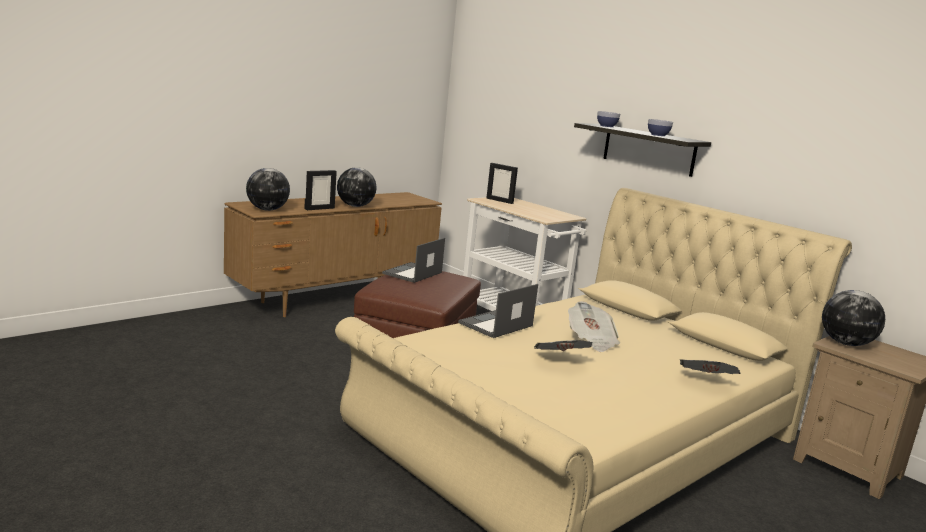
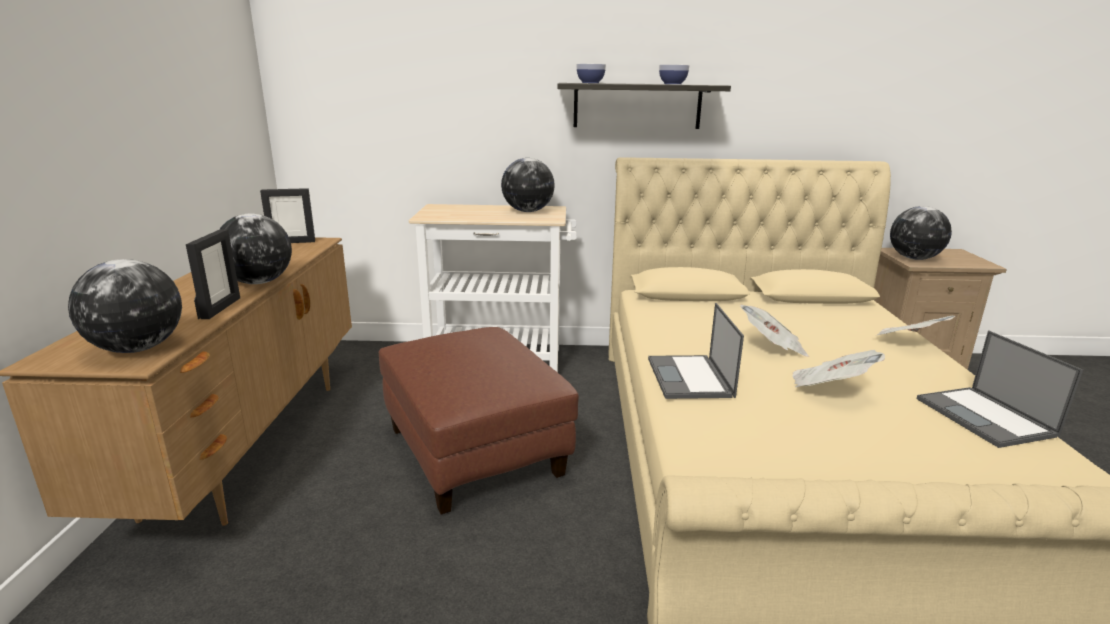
camera: 45 degrees left, 5 degrees up
laptop [382,238,445,283] -> laptop moved to [917,331,1083,448]
picture frame [486,163,518,204] -> picture frame moved to [260,188,315,243]
none -> globe [501,158,555,212]

